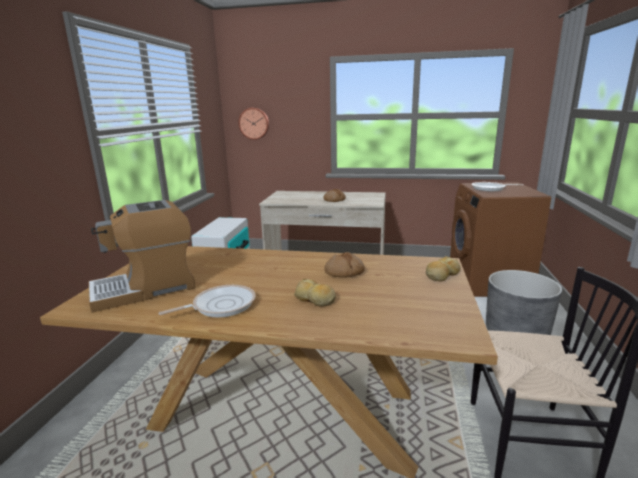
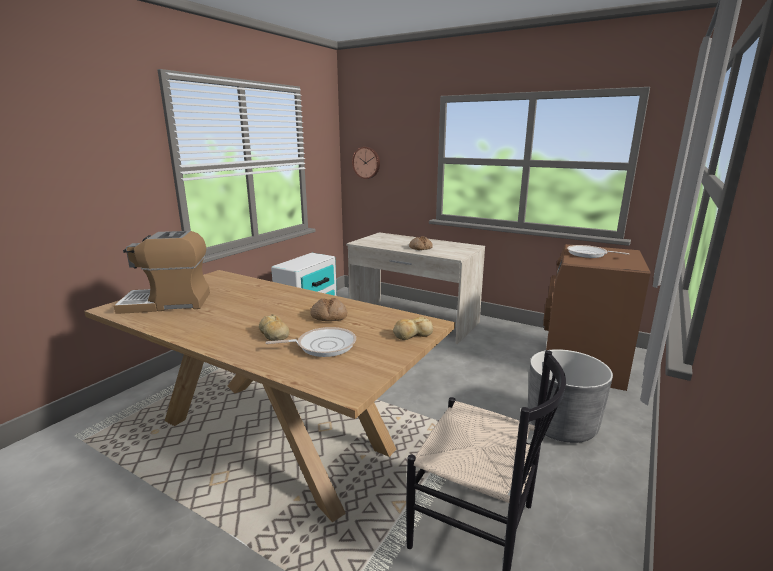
camera: 20 degrees right, 0 degrees up
frying pan [158,285,256,317] -> frying pan moved to [266,327,356,357]

